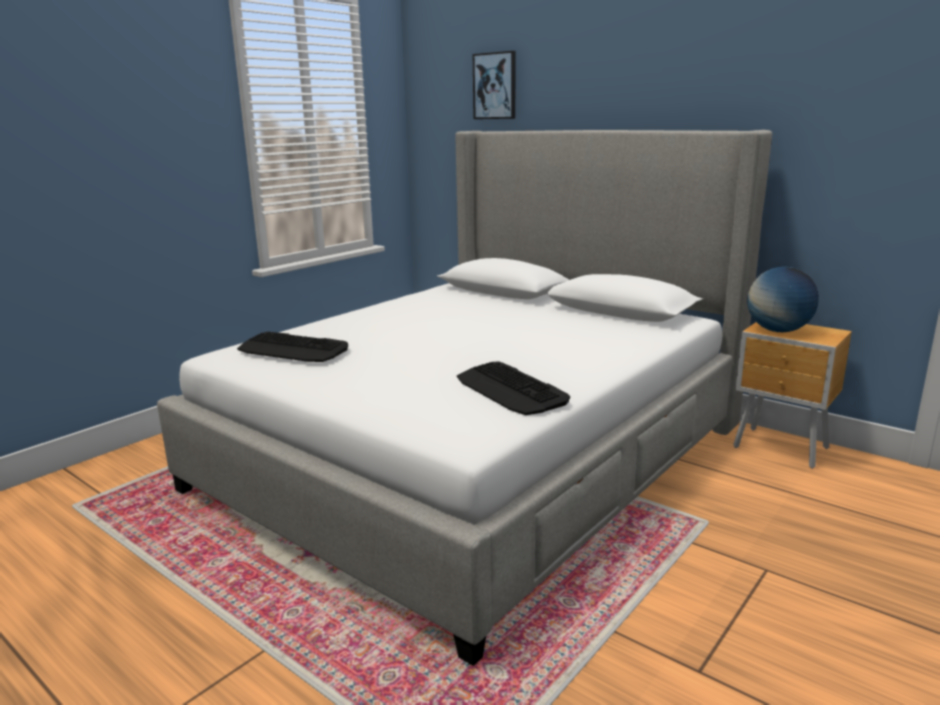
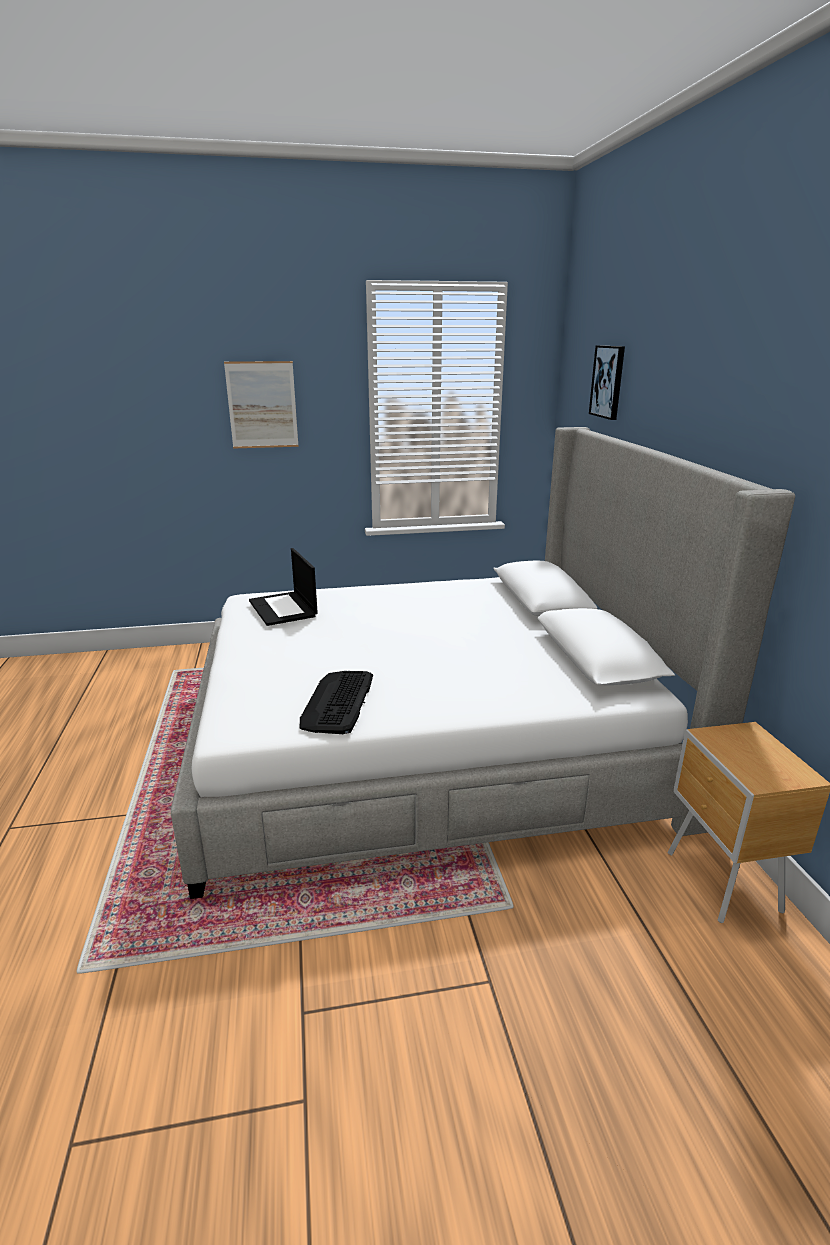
camera: 40 degrees right, 5 degrees up
keyboard [237,332,348,362] -> laptop [249,548,318,626]
globe [747,267,819,332] -> none
none -> picture [224,361,298,449]

